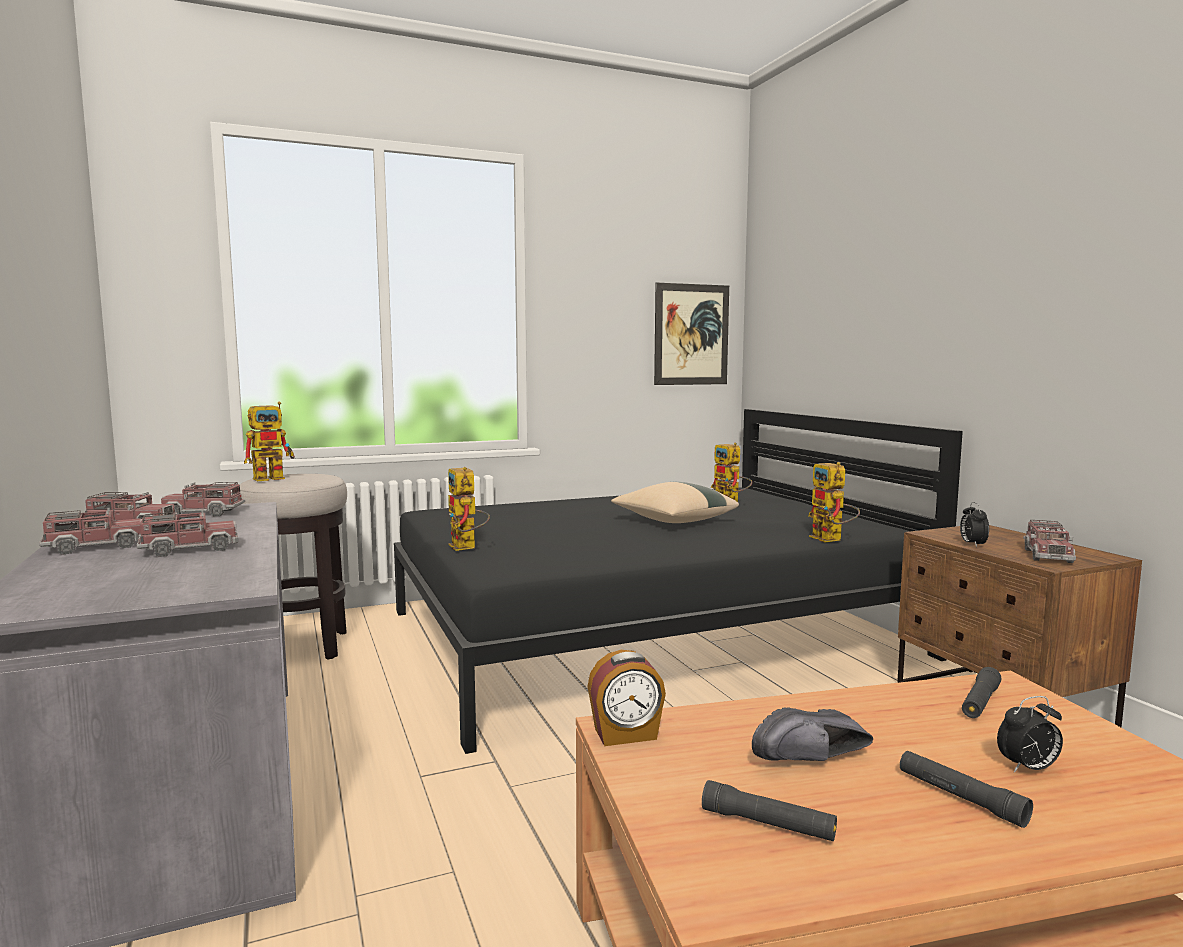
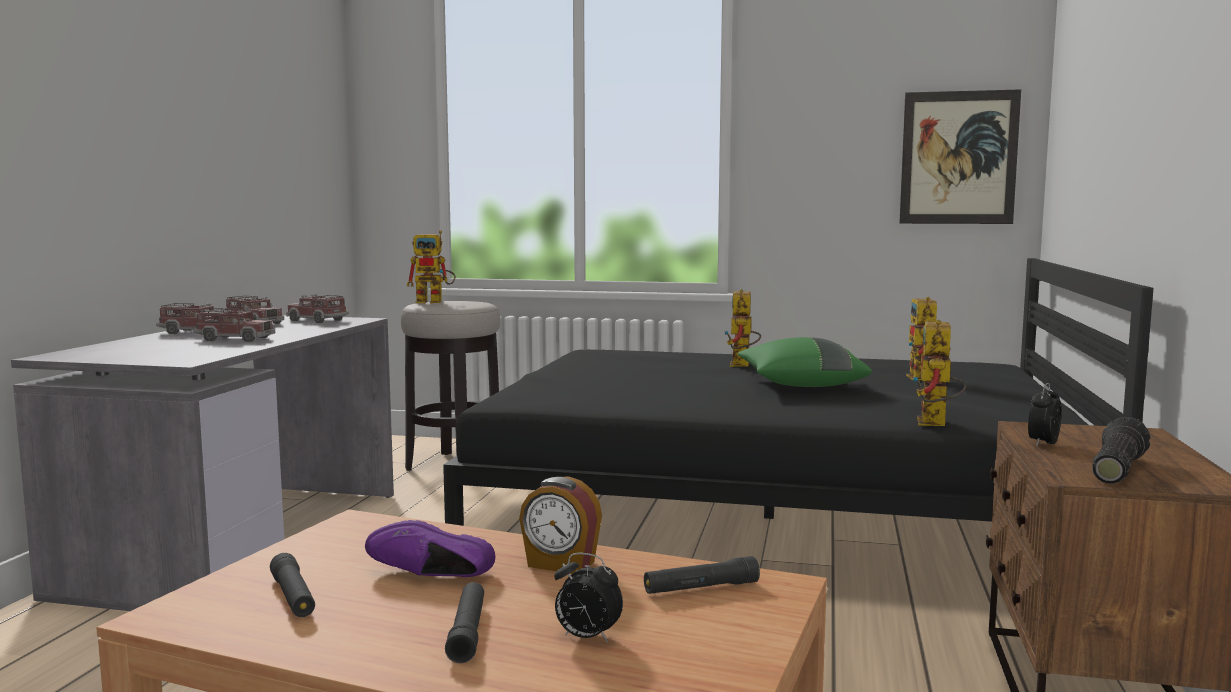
camera: 35 degrees right, 0 degrees up
toy robot [448,467,490,551] -> toy robot moved to [725,289,761,367]
alarm clock [587,650,666,746] -> alarm clock moved to [519,476,602,574]
beige pillow [611,482,739,523] -> green pillow [738,337,872,387]
black shoe [752,707,873,761] -> purple shoe [365,520,495,577]
toy truck [1023,520,1076,563] -> flashlight [1092,417,1150,484]

